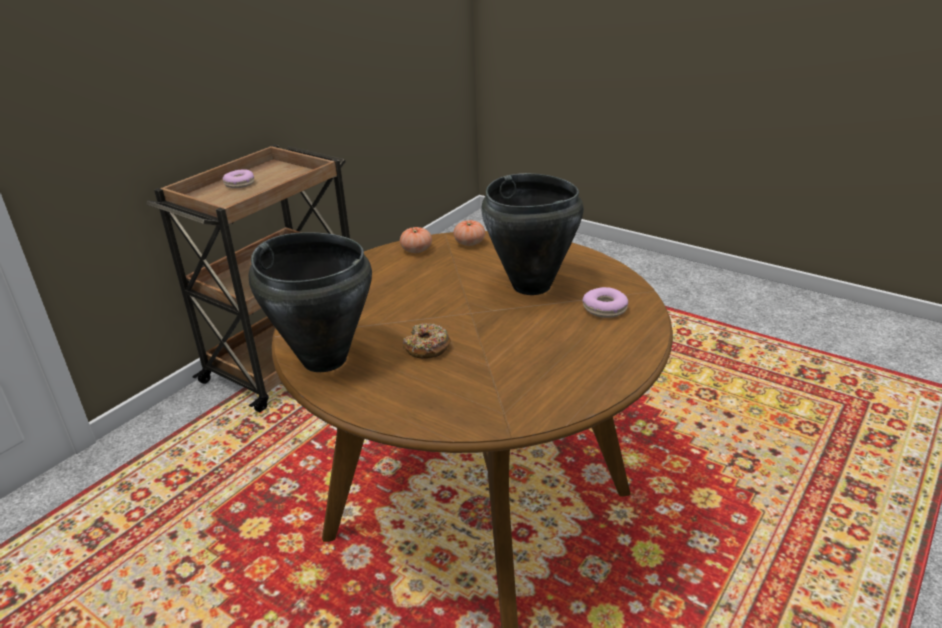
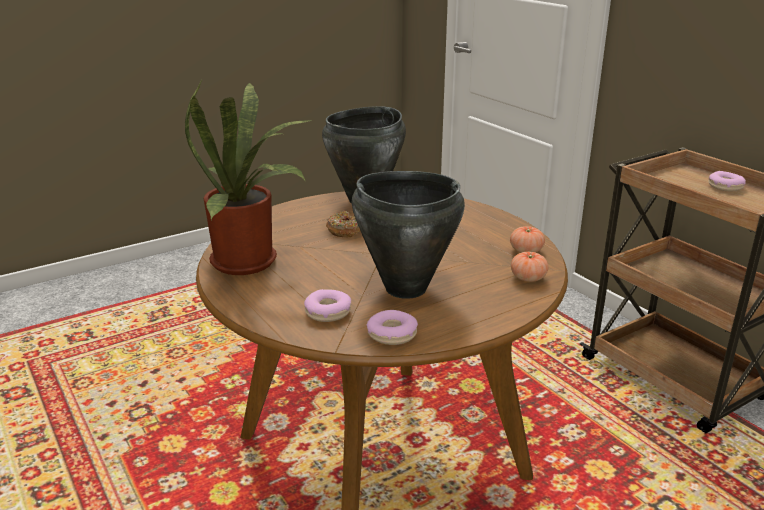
camera: 110 degrees right, 5 degrees down
none -> potted plant [185,80,315,275]
none -> donut [367,310,418,345]

